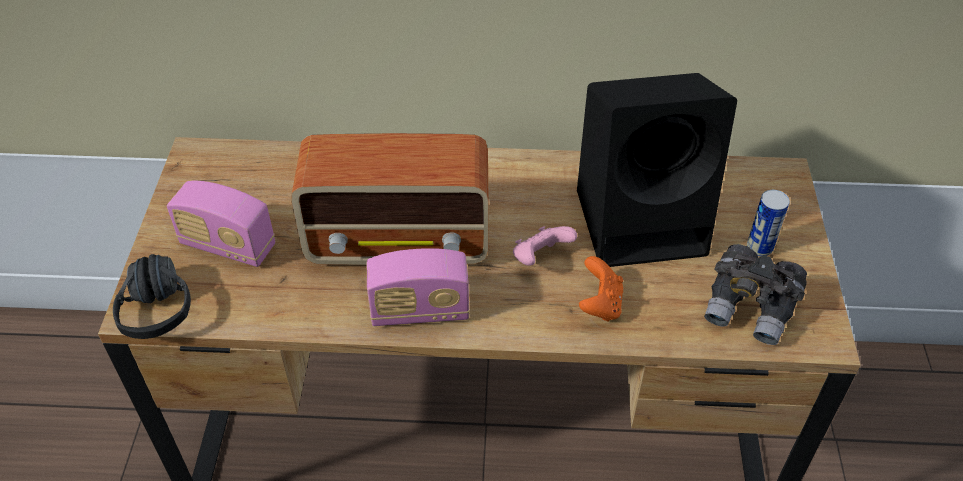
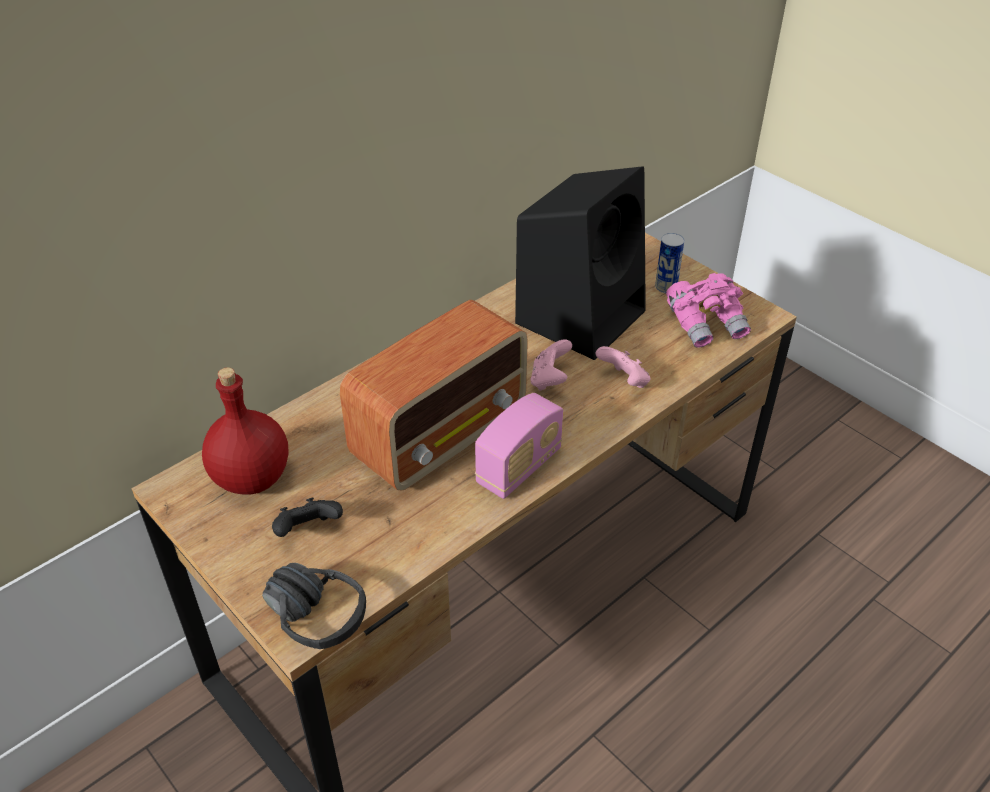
camera: 45 degrees left, 5 degrees down
radio [167,181,275,267] -> black game controller [272,497,343,537]
orange game controller [579,256,623,322] -> pink game controller [596,346,651,388]
grey binoculars [704,244,807,345] -> pink binoculars [666,273,751,348]
none -> red bottle [202,367,288,495]

